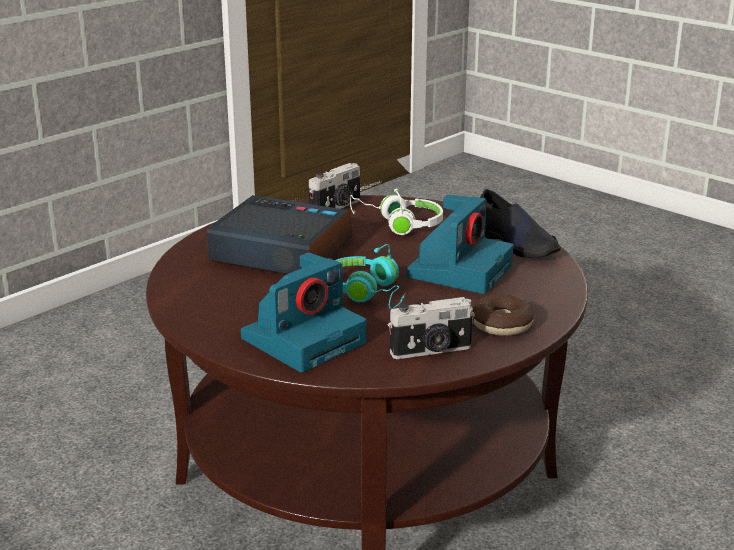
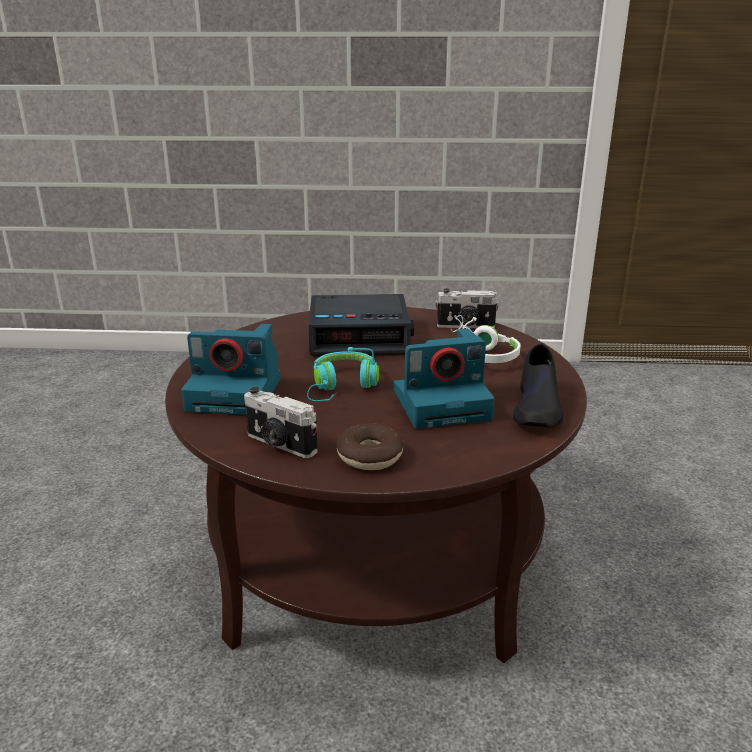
camera: 50 degrees right, 0 degrees up
alarm clock [207,195,353,275] -> alarm clock turned 105 degrees clockwise [309,294,414,357]

